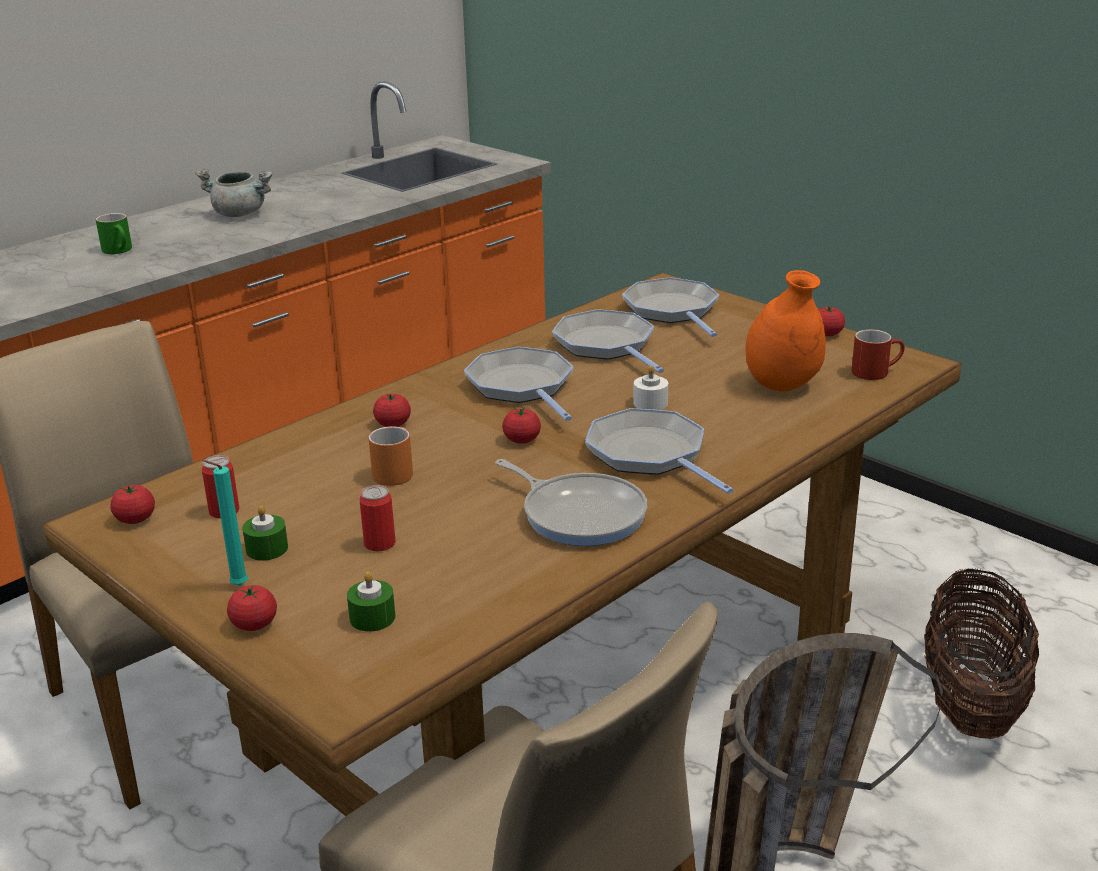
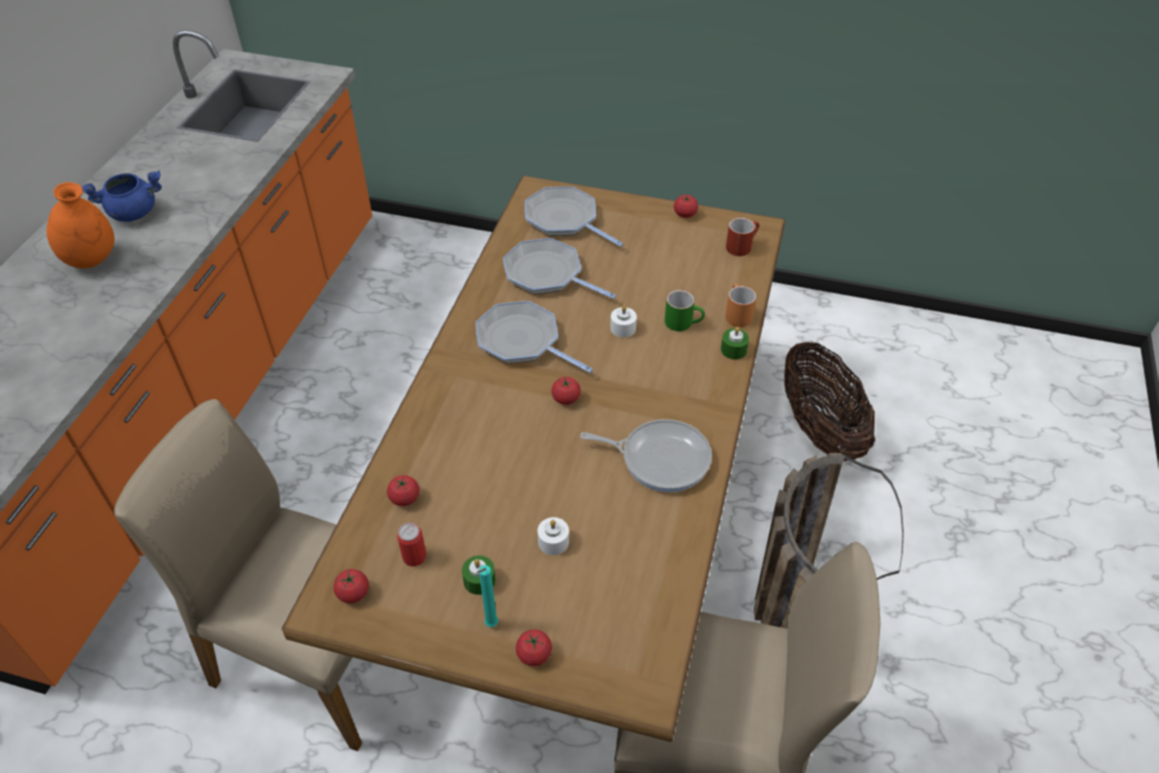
camera: 30 degrees left, 20 degrees up
green mug [96,213,132,254] -> green mug moved to [665,290,705,331]
grey cooking pot [195,168,273,217] -> blue cooking pot [82,170,162,222]
green candle [347,572,395,632] -> green candle moved to [721,327,749,359]
can [359,485,396,552] -> white candle [538,517,569,555]
orange mug [368,426,413,486] -> orange mug moved to [725,284,757,327]
tomato [373,394,411,427] -> tomato moved to [387,475,420,506]
frying pan [585,408,734,494] -> none
orange vase [746,270,826,391] -> orange vase moved to [46,182,115,268]

